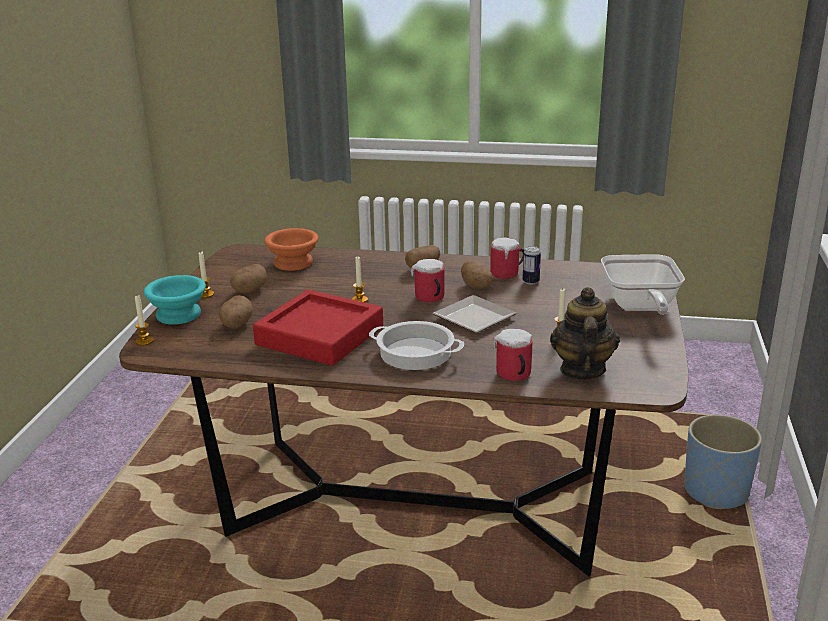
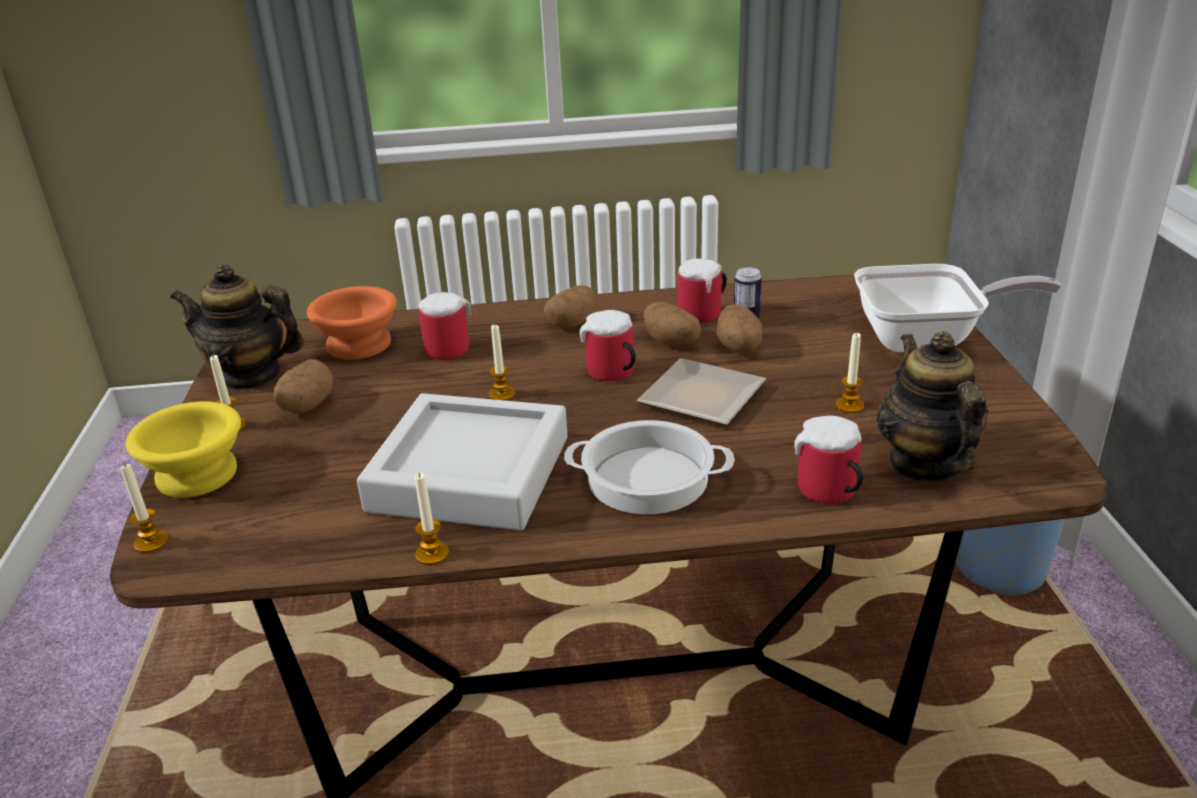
camera: 15 degrees left, 5 degrees up
turquoise bowl [144,275,206,325] -> yellow bowl [126,401,241,498]
potato [219,295,253,329] -> potato moved to [716,304,763,353]
red tray [253,289,383,366] -> grey tray [357,393,568,531]
frying pan [601,254,685,315] -> frying pan turned 75 degrees counterclockwise [854,264,1061,352]
none -> teapot [170,264,304,391]
none -> candle [415,472,449,565]
none -> mug [418,292,471,360]

